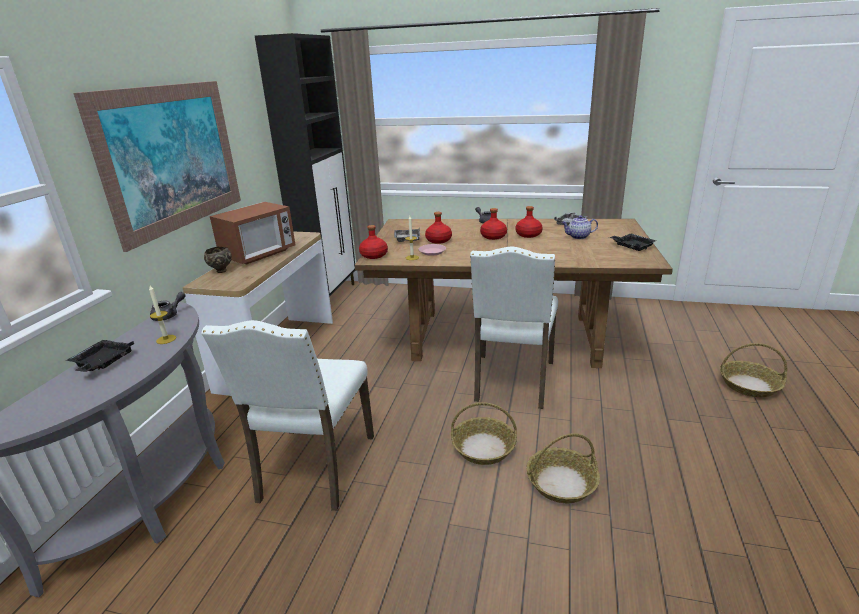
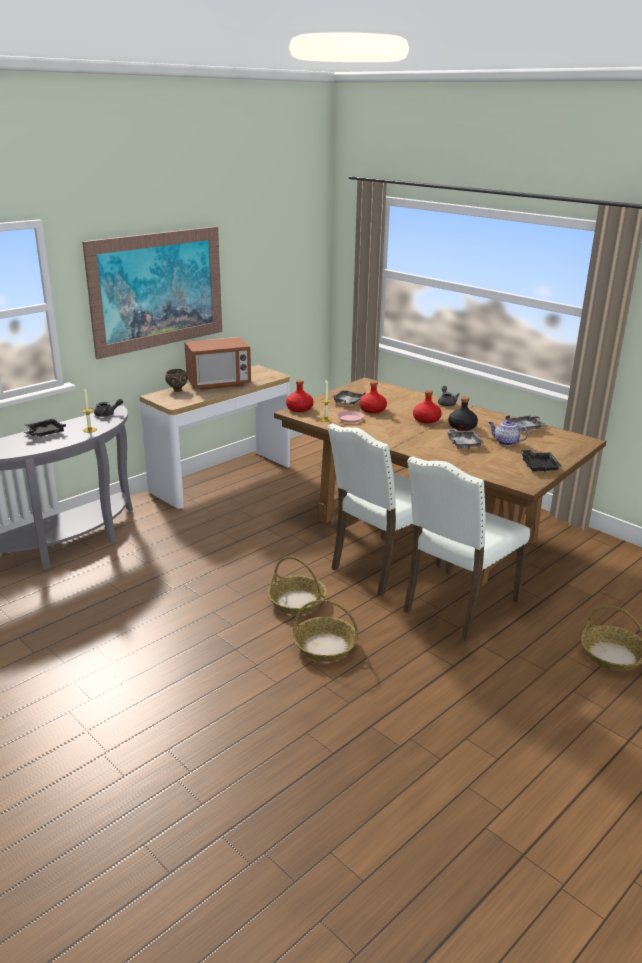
camera: 30 degrees right, 0 degrees up
white chair [201,320,374,511] -> white chair moved to [403,456,530,641]
black cabinet [255,33,355,297] -> none
red bottle [515,206,543,238] -> black bottle [448,397,478,431]
none -> grey tray [447,429,484,449]

